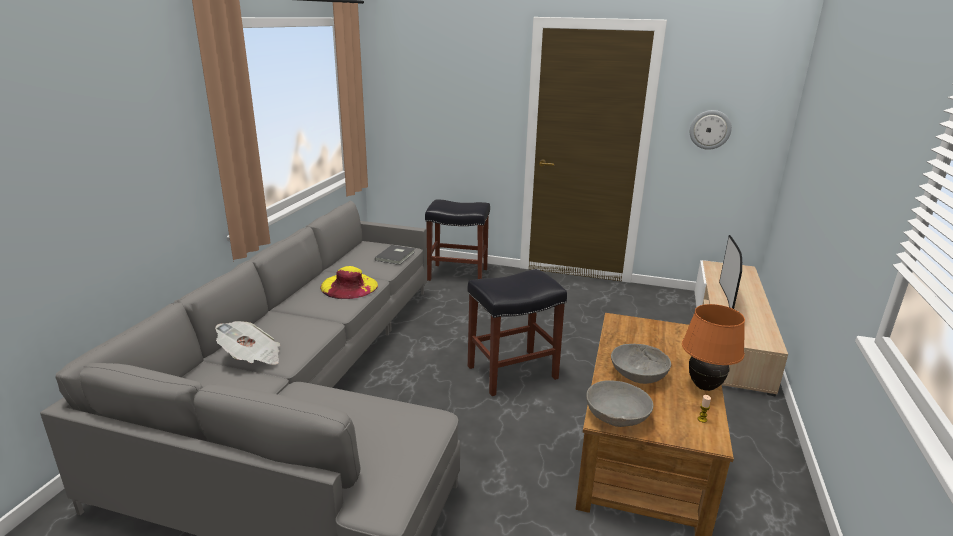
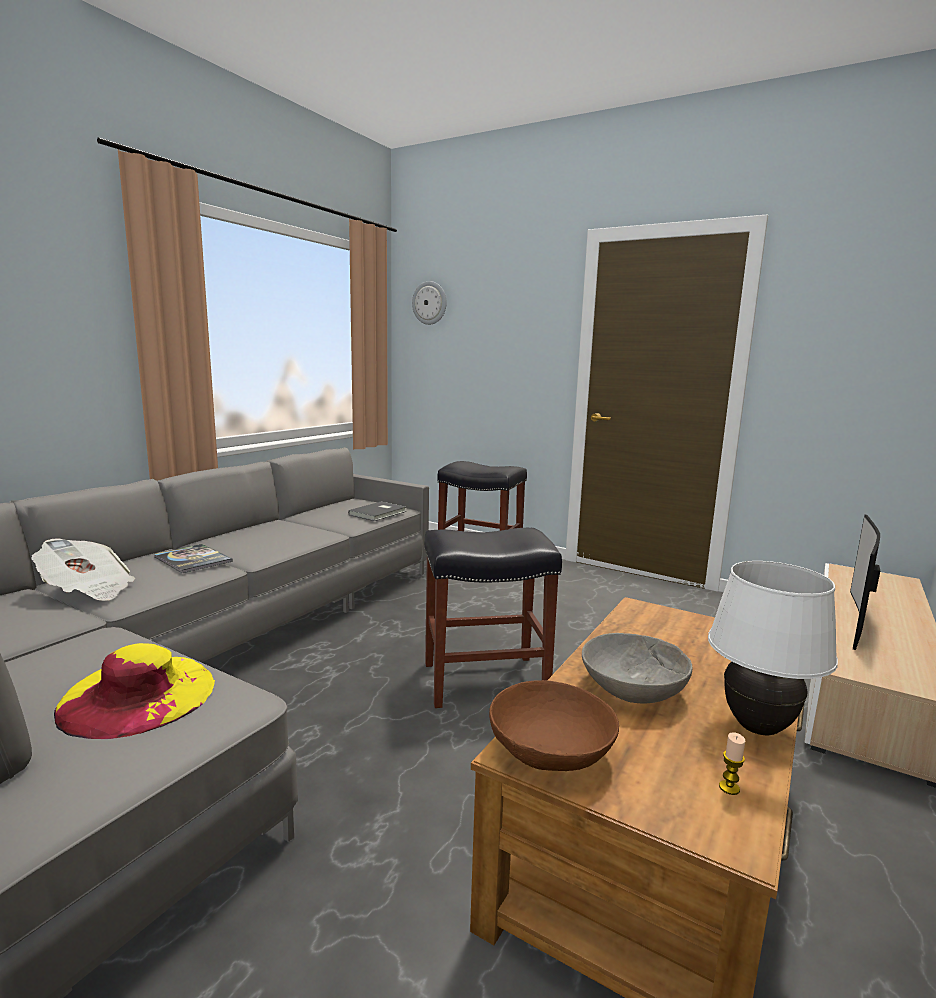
camera: 15 degrees right, 10 degrees down
yellow hat [320,266,378,299] -> yellow hat moved to [54,643,215,739]
grey bowl [586,380,653,427] -> brown bowl [489,680,619,771]
orange table lamp [682,304,745,391] -> white table lamp [708,561,838,735]
wall clock [690,110,732,150] -> wall clock moved to [412,281,447,325]
none -> book [154,544,233,573]

